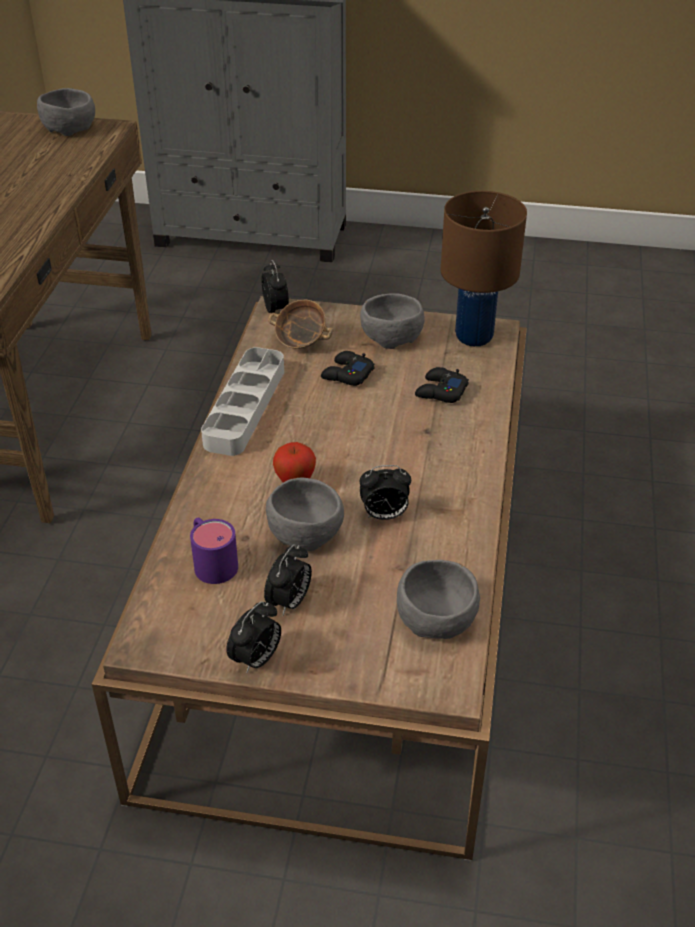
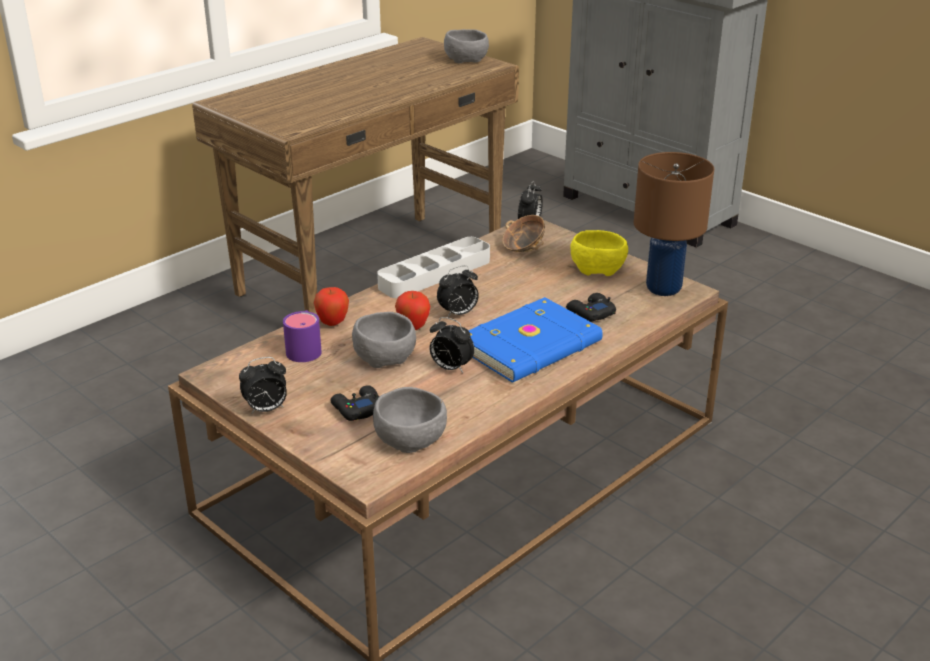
camera: 35 degrees right, 10 degrees down
alarm clock [264,544,312,615] -> alarm clock moved to [437,265,479,318]
black game controller [321,351,375,386] -> black game controller moved to [330,385,379,421]
grey bowl [360,293,425,349] -> yellow bowl [570,230,628,276]
none -> apple [314,287,349,326]
none -> blue book [468,297,603,383]

